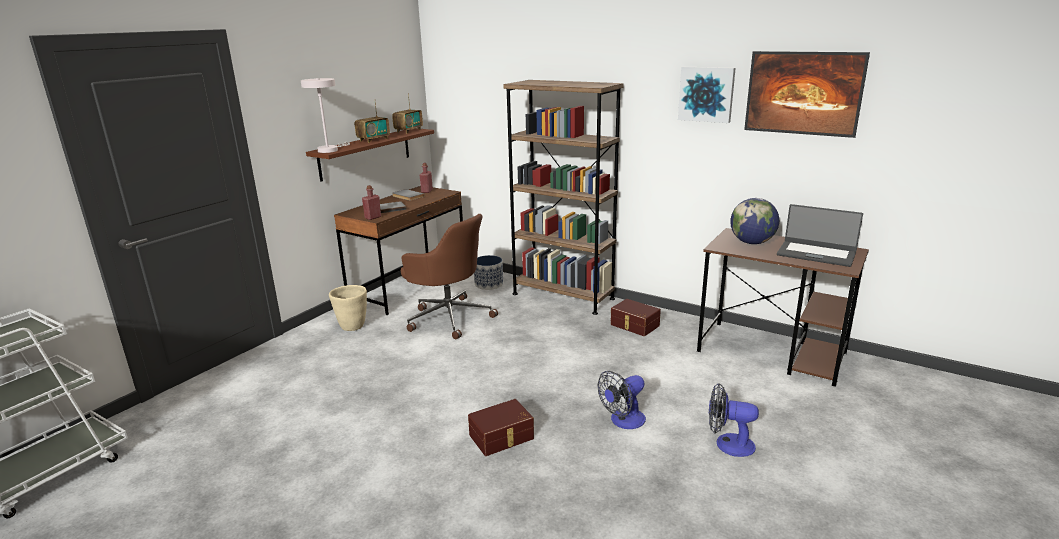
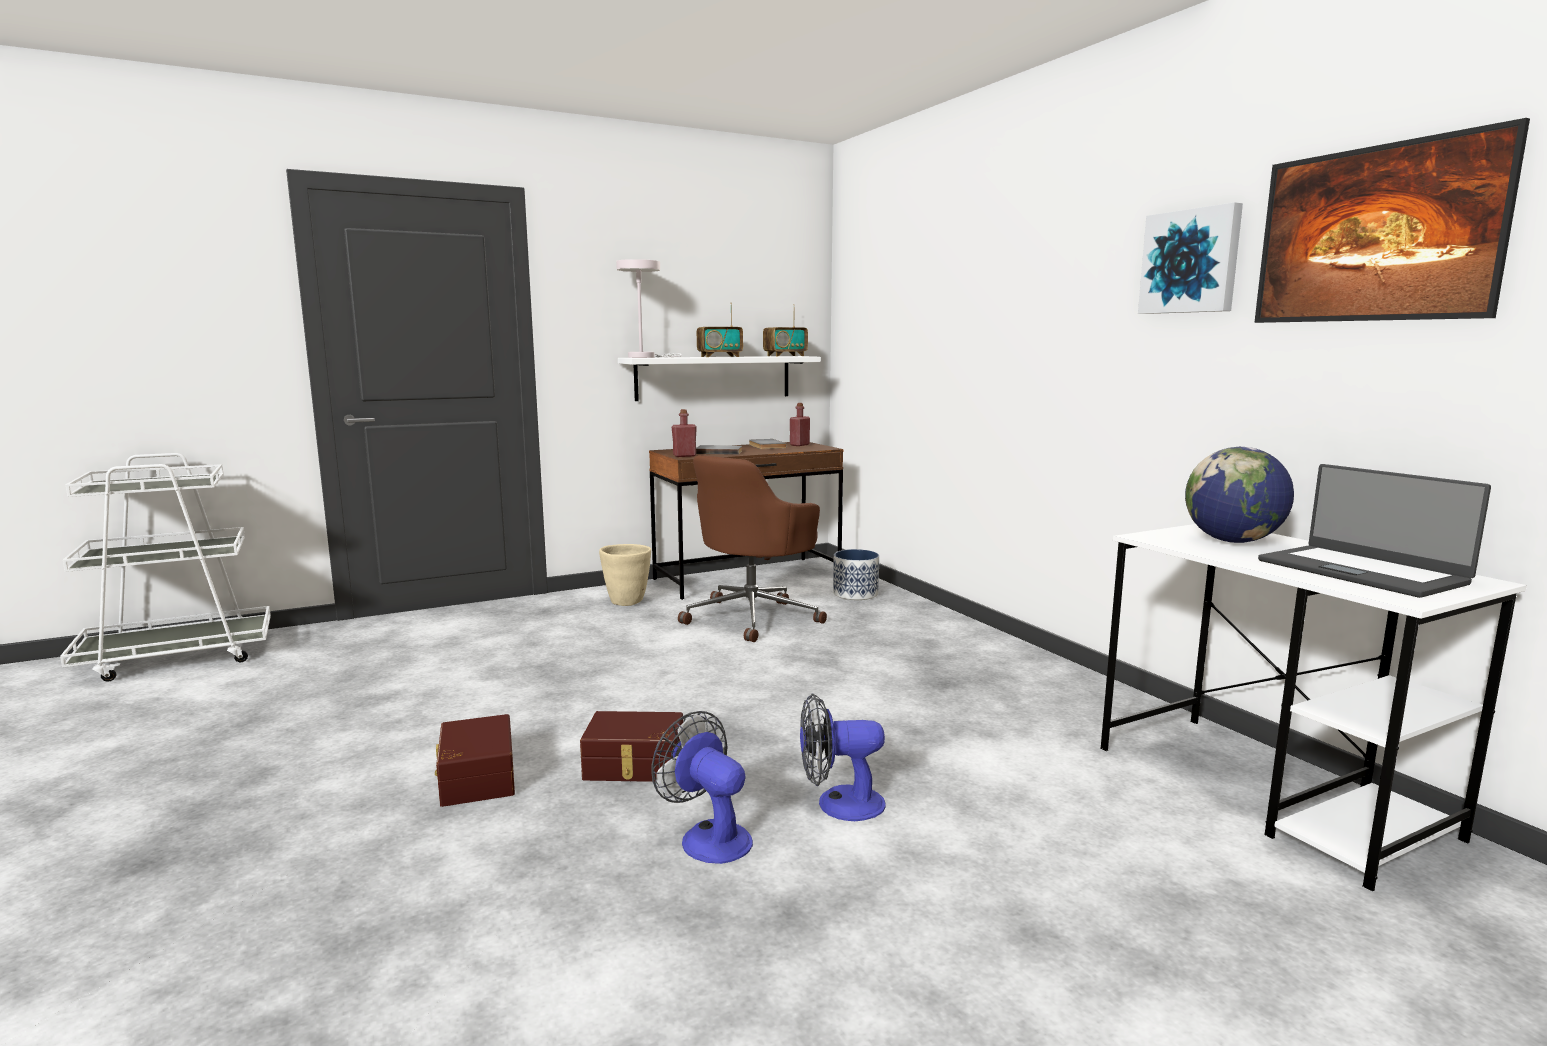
camera: 30 degrees right, 10 degrees down
brown shelf [306,128,434,182] -> white shelf [618,356,821,401]
brown office chair [401,214,498,339] -> brown office chair turned 60 degrees clockwise [678,455,827,642]
brown bookcase [503,80,624,315] -> none
brown storage box [610,299,661,336] -> brown storage box moved to [435,714,515,807]
brown desk [697,228,869,387] -> white desk [1101,524,1527,892]
fan [709,383,759,457] -> fan moved to [651,711,753,864]

